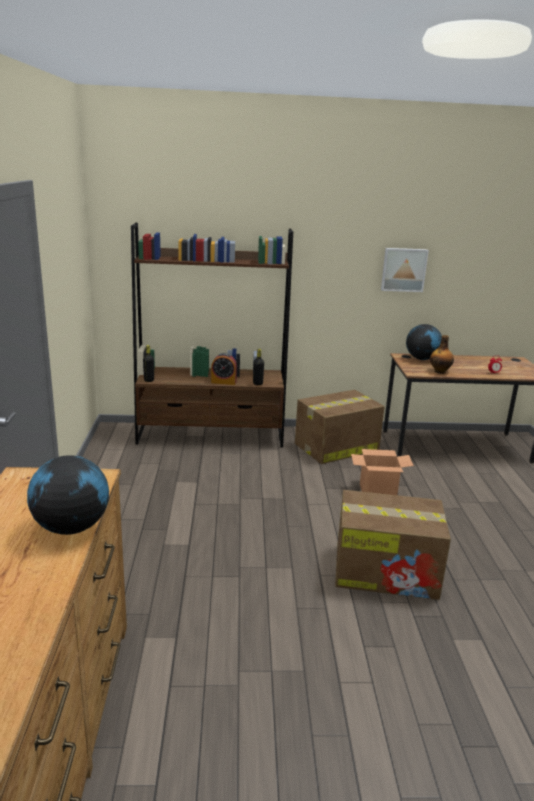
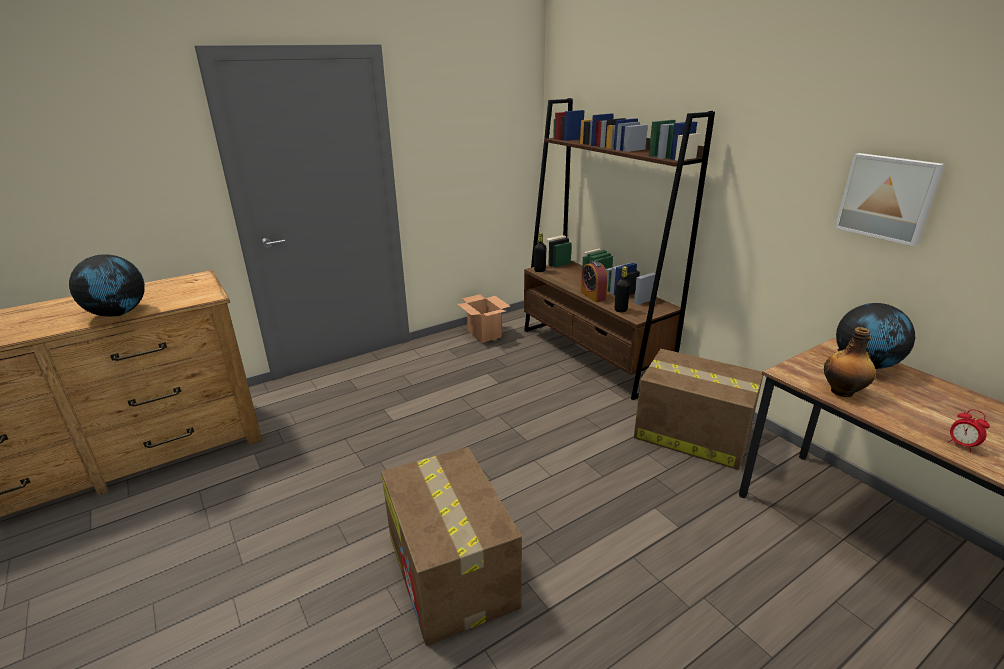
camera: 60 degrees right, 5 degrees up
cardboard box [351,449,414,495] -> cardboard box moved to [457,294,511,343]

